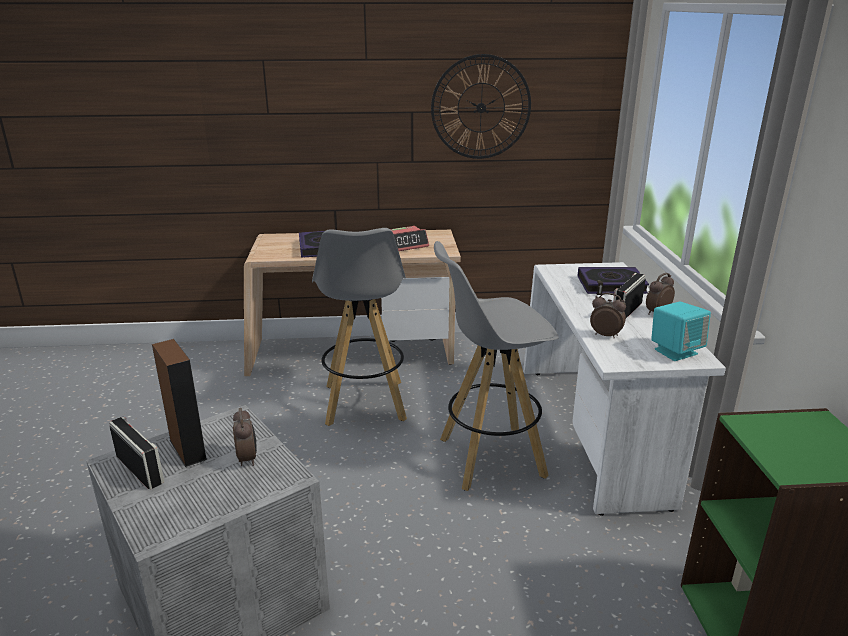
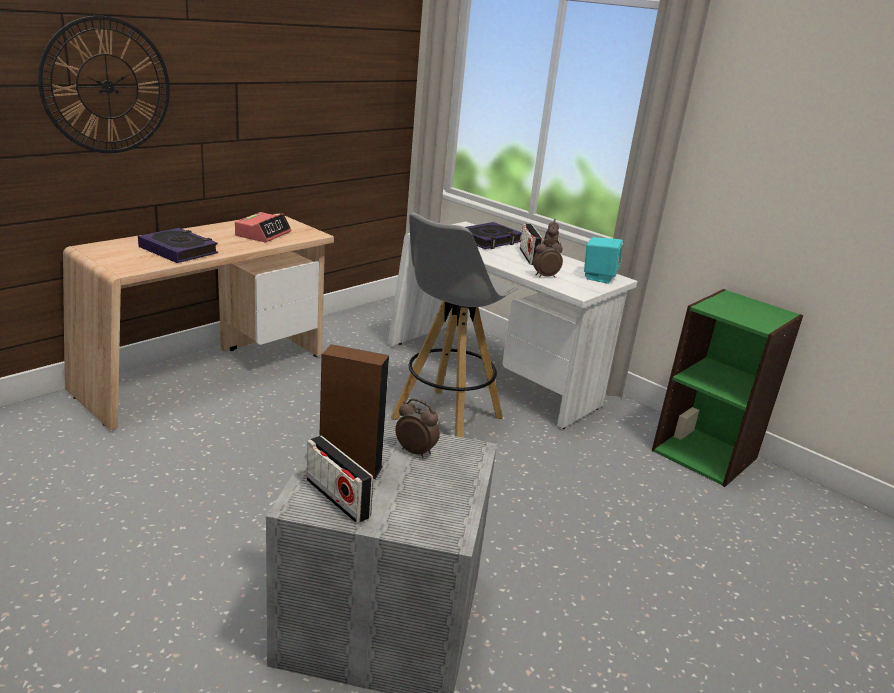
camera: 45 degrees left, 0 degrees up
radio [109,416,164,489] -> radio turned 135 degrees counterclockwise [307,436,373,524]
grey stool [312,228,407,426] -> none
wall clock [431,54,531,159] -> wall clock moved to [38,16,170,153]

